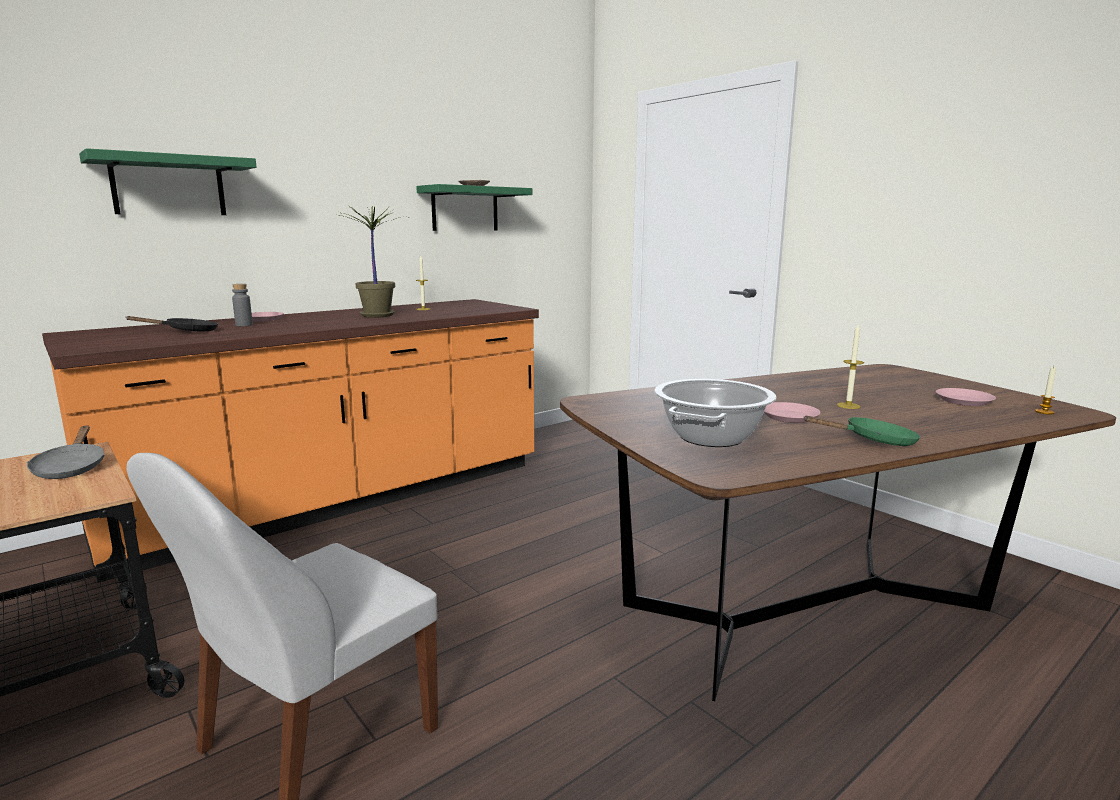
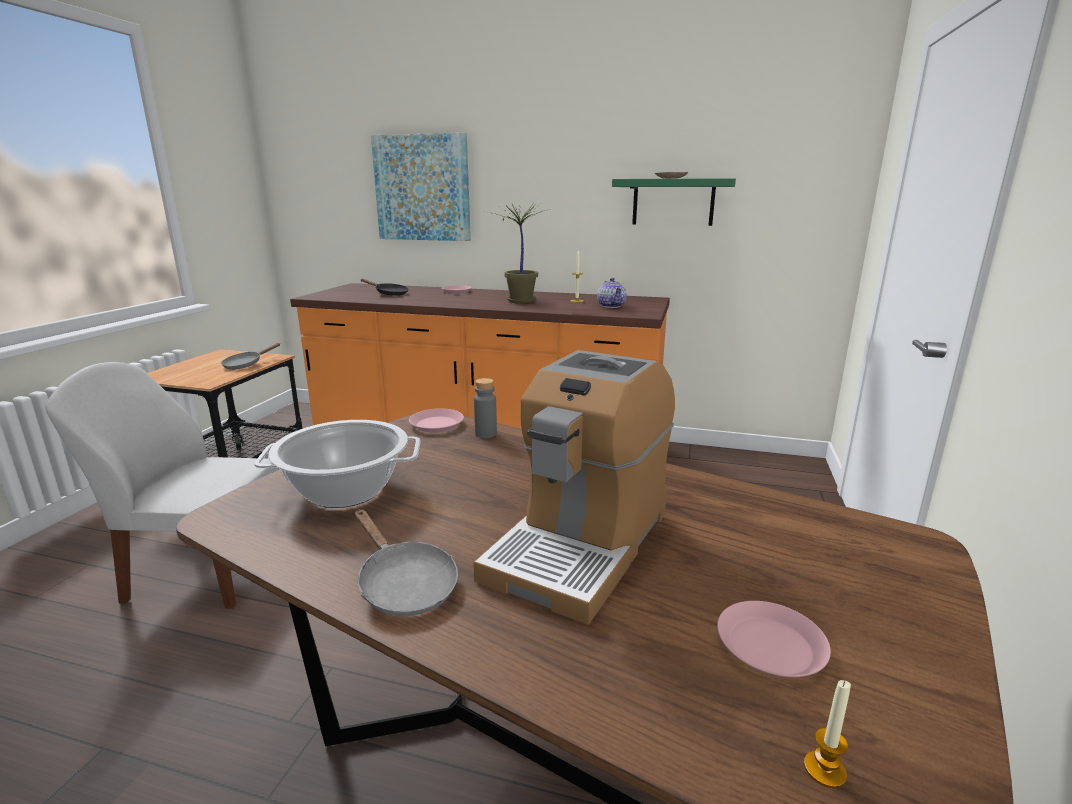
camera: 55 degrees right, 5 degrees up
green shelf [79,148,256,215] -> picture [371,133,471,241]
grey bottle [232,284,253,326] -> grey bottle moved to [474,378,497,438]
pink plate [764,402,820,423] -> pink plate moved to [409,408,464,432]
green frying pan [804,416,921,446] -> grey frying pan [355,510,458,616]
candle [837,325,864,409] -> coffee machine [474,350,675,625]
none -> teapot [597,278,626,308]

